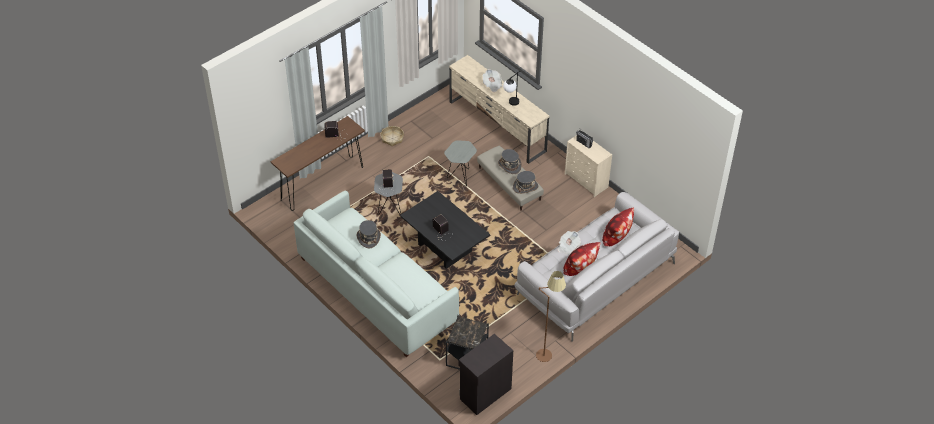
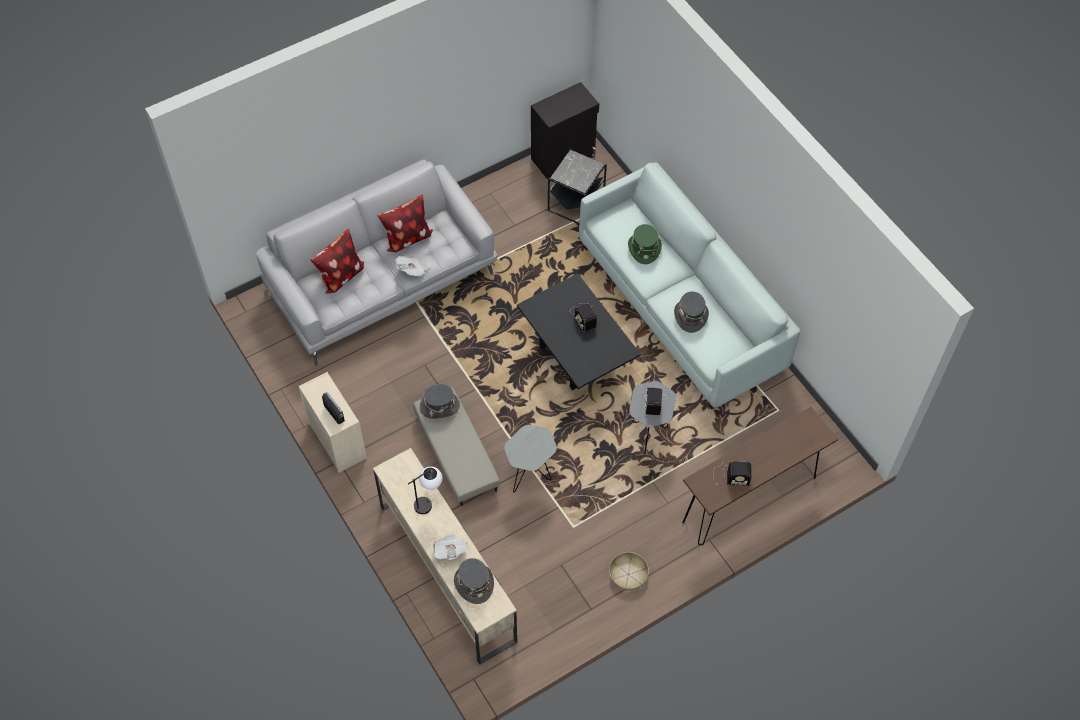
camera: 170 degrees left, 10 degrees up
grey hat [498,149,522,174] -> grey hat moved to [454,558,494,604]
brown floor lamp [536,271,566,362] -> none
none -> green hat [628,224,662,264]

